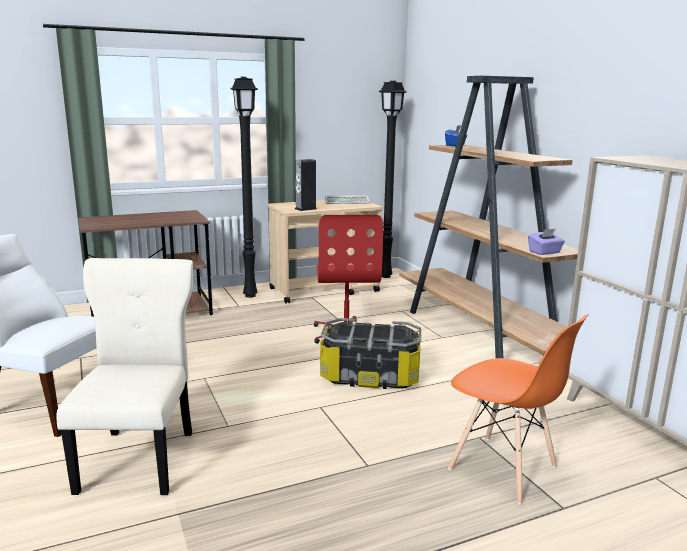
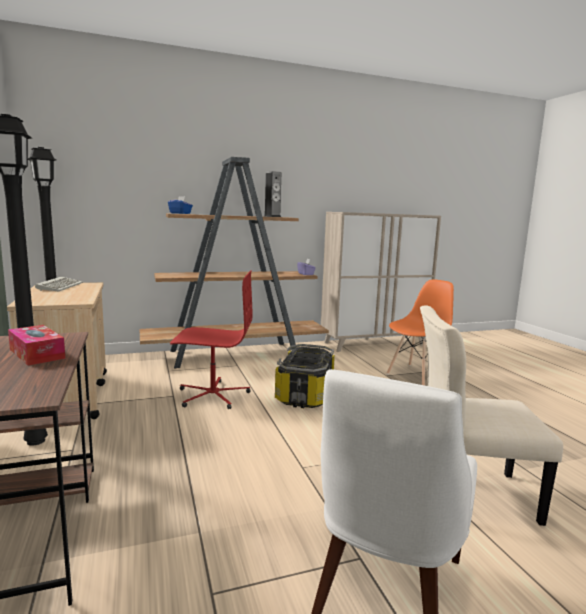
camera: 85 degrees left, 5 degrees down
speaker [295,159,317,211] -> speaker moved to [264,171,281,217]
none -> tissue box [8,325,66,366]

